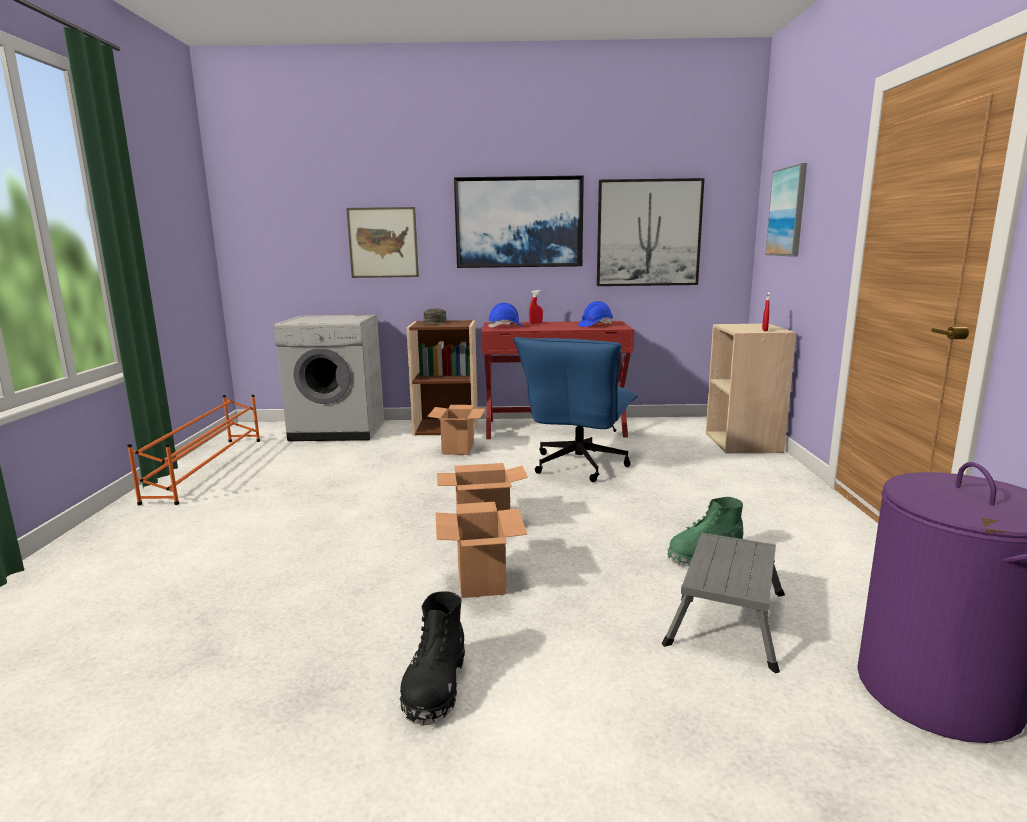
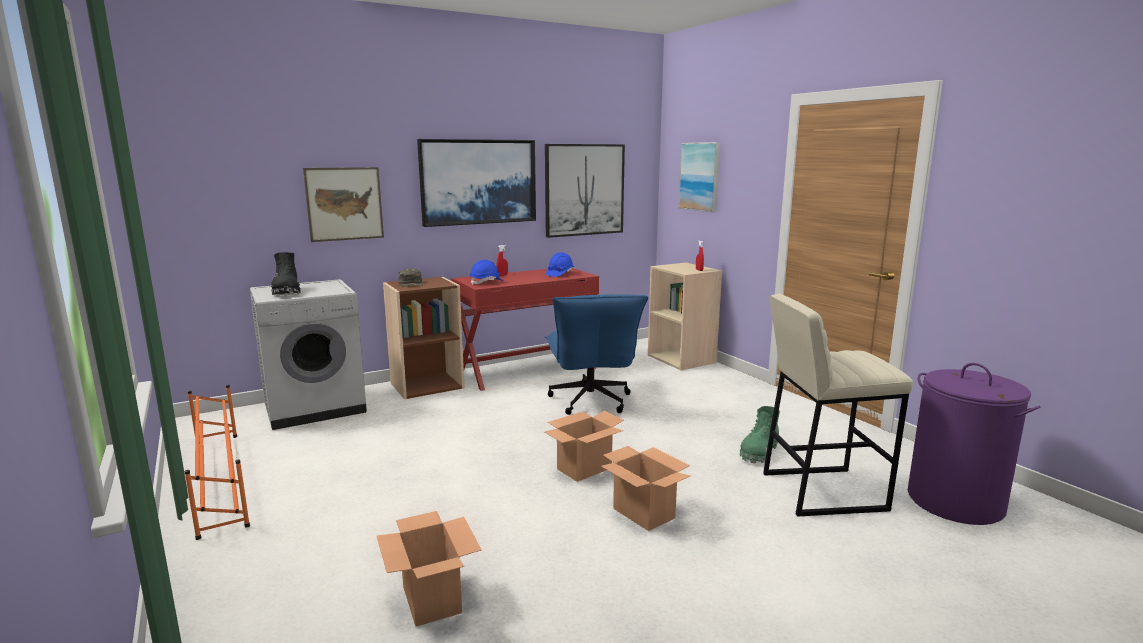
camera: 30 degrees left, 0 degrees up
black boot [400,591,465,725] -> black boot moved to [271,252,301,295]
cardboard box [427,405,486,455] -> cardboard box moved to [377,511,482,627]
grey step ladder [661,532,785,674] -> beige stool [763,293,913,516]

